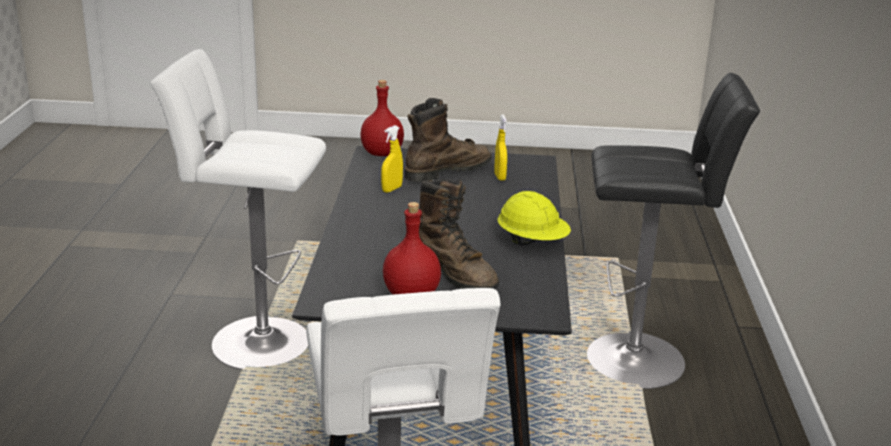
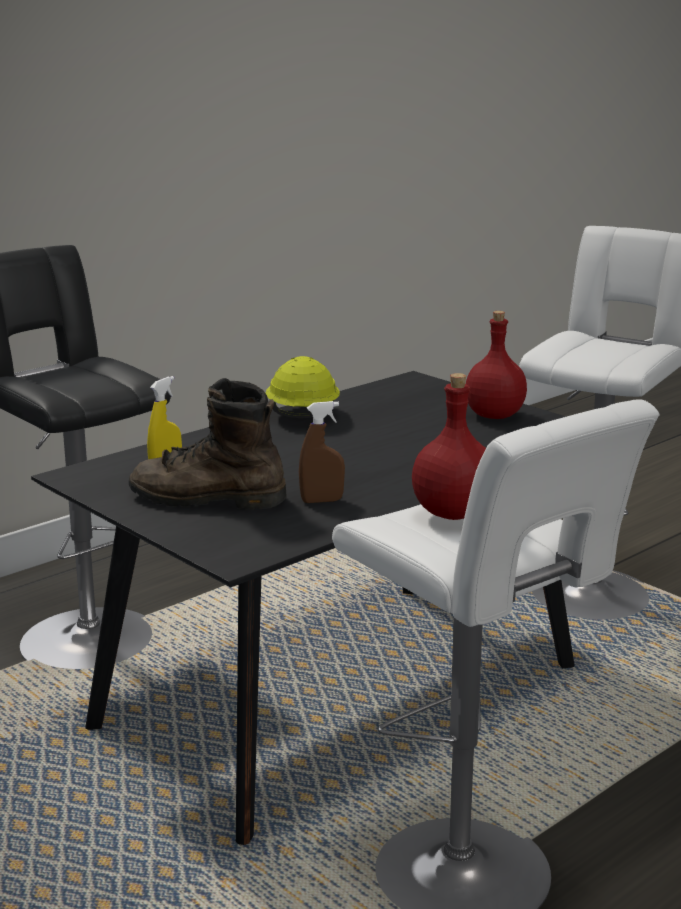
camera: 135 degrees left, 5 degrees down
red bottle [360,80,404,156] -> red bottle moved to [412,373,486,520]
yellow spray bottle [381,125,403,193] -> brown spray bottle [299,401,345,503]
brown boot [419,179,499,289] -> none

